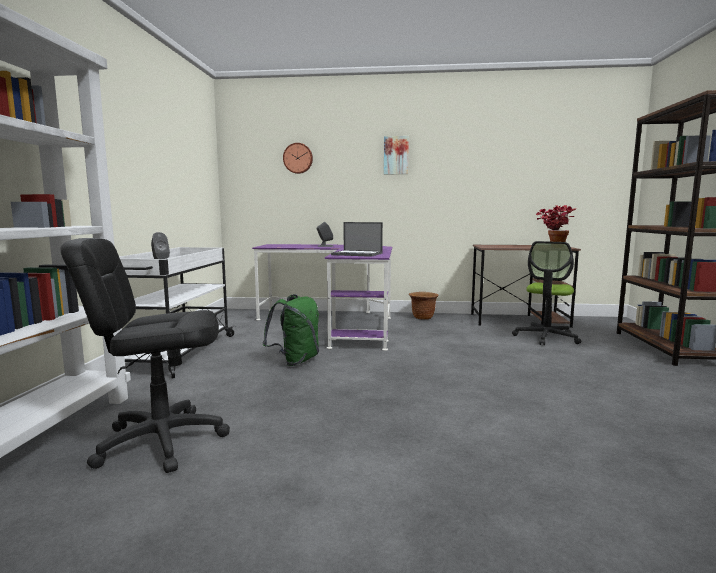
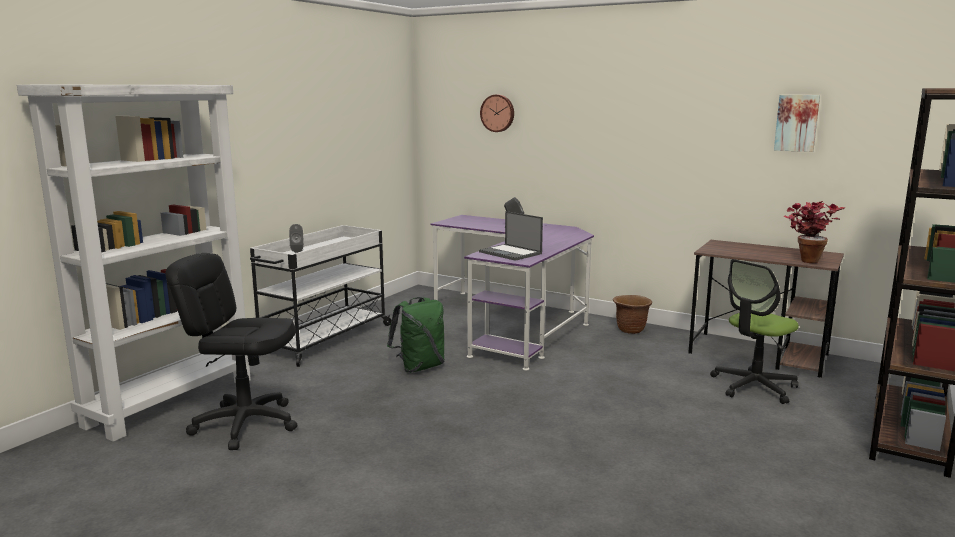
camera: 25 degrees right, 5 degrees up
picture [384,136,409,174] -> picture moved to [774,95,820,152]

